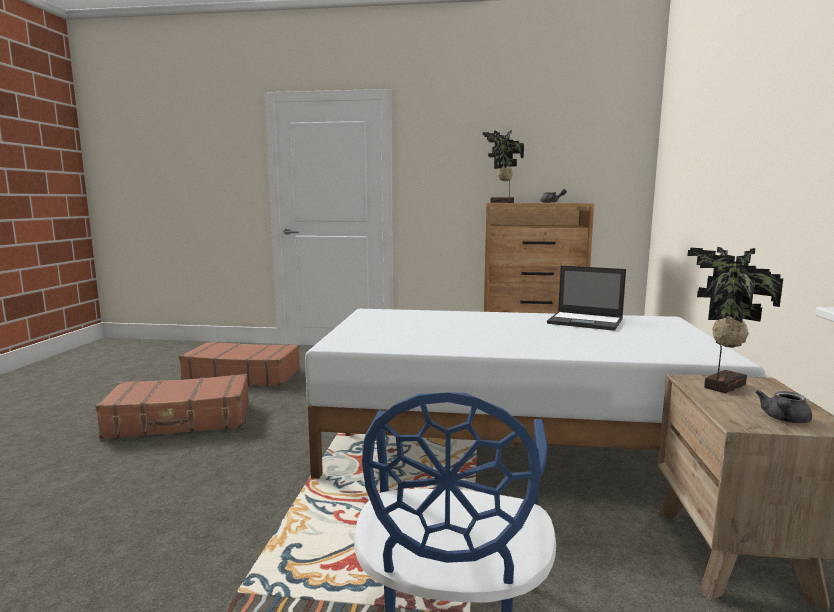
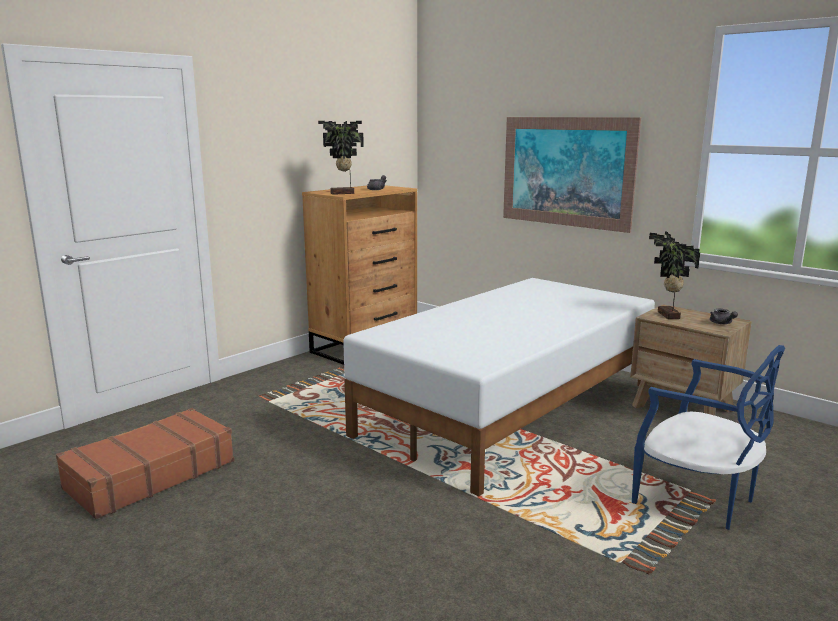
camera: 55 degrees left, 5 degrees up
brown suitcase [96,374,249,439] -> none
laptop [547,265,626,331] -> none
none -> picture [503,117,641,233]

